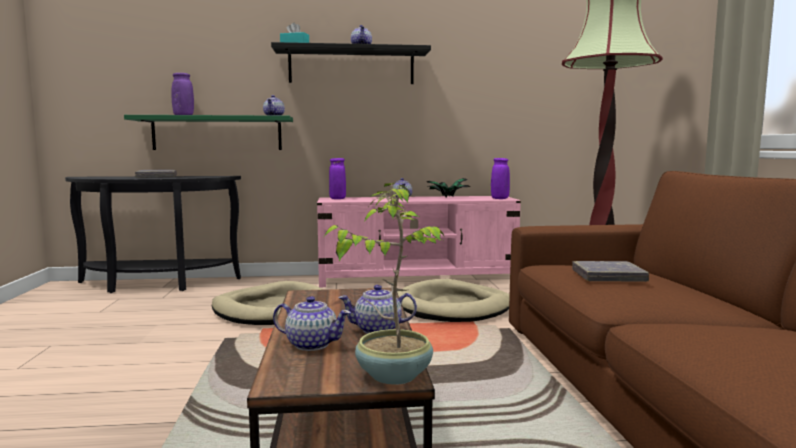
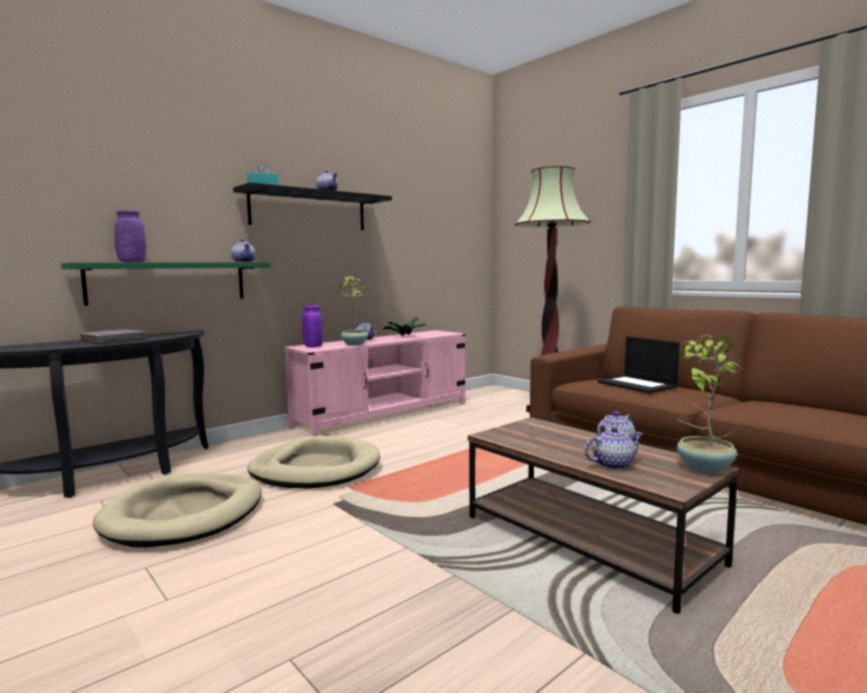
camera: 35 degrees left, 0 degrees up
beige dog bed [397,279,510,322] -> beige dog bed moved to [93,473,262,548]
purple vase [491,158,510,199] -> none
grey book [572,261,649,282] -> laptop [598,336,680,393]
none -> potted plant [338,276,371,346]

